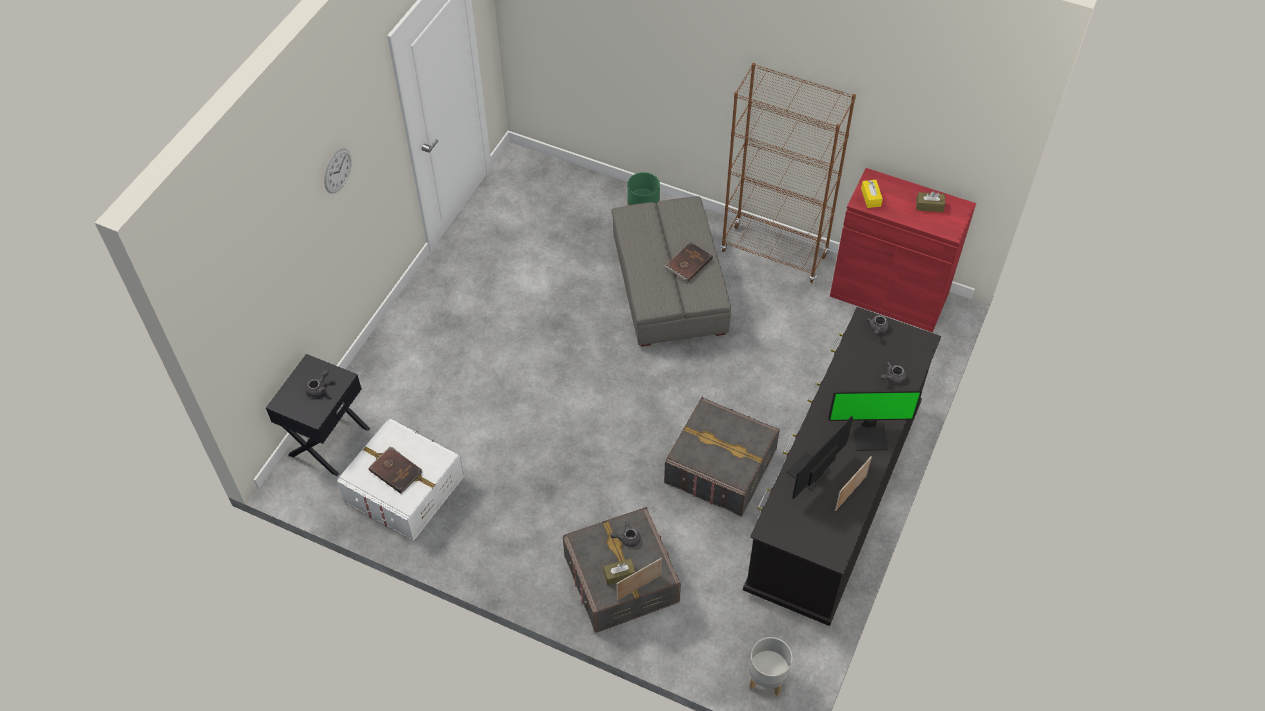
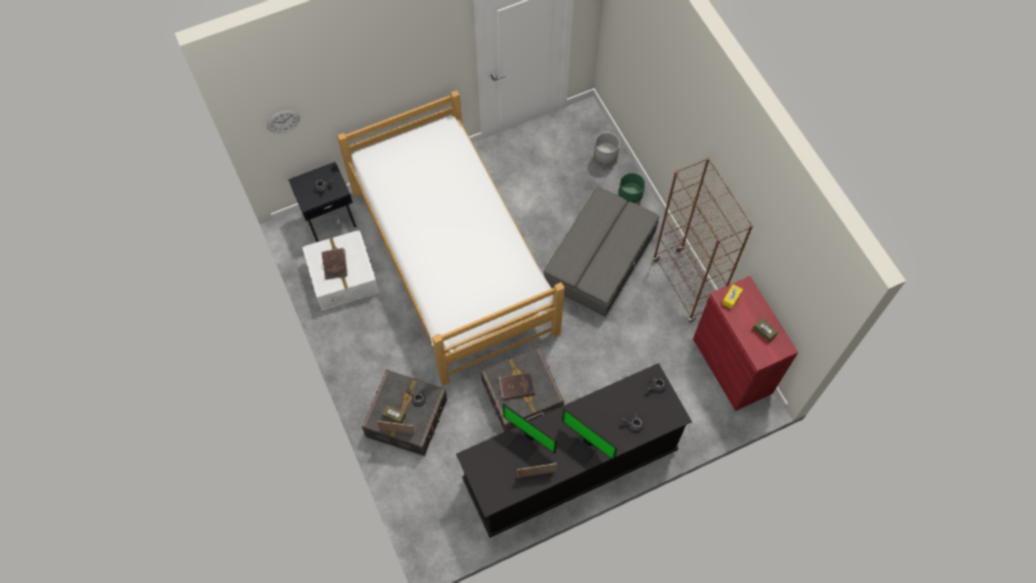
camera: 40 degrees right, 10 degrees up
wall clock [324,148,352,194] -> wall clock moved to [267,110,300,133]
brown book [664,242,713,282] -> brown book moved to [499,372,535,400]
grey planter [749,637,793,696] -> grey planter moved to [593,132,620,171]
monitor [787,416,853,499] -> monitor turned 135 degrees counterclockwise [503,404,557,461]
none -> bed [337,90,565,386]

